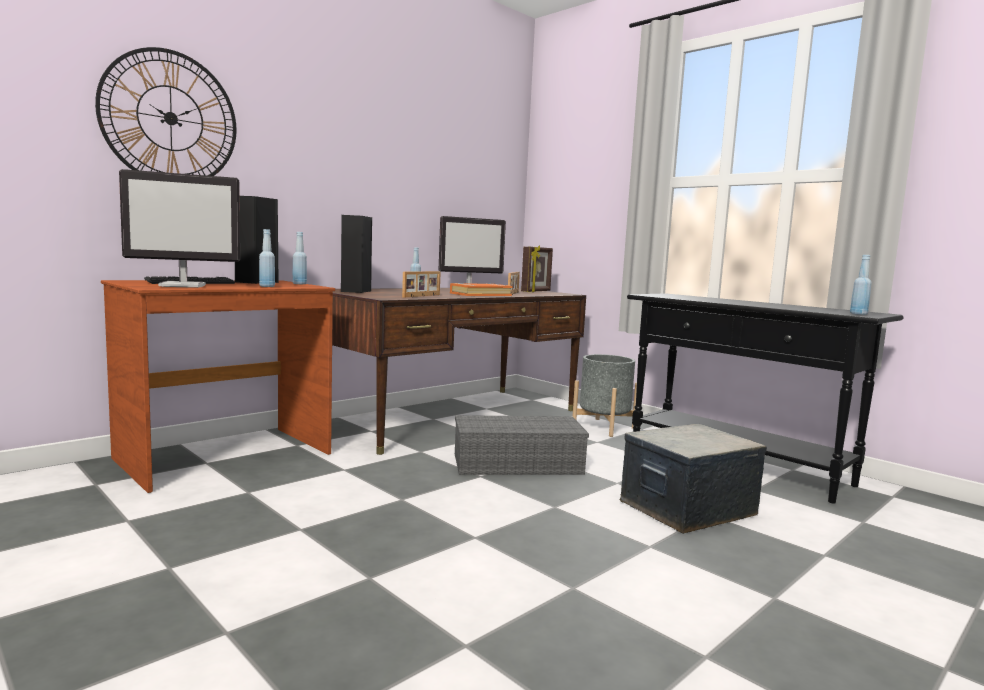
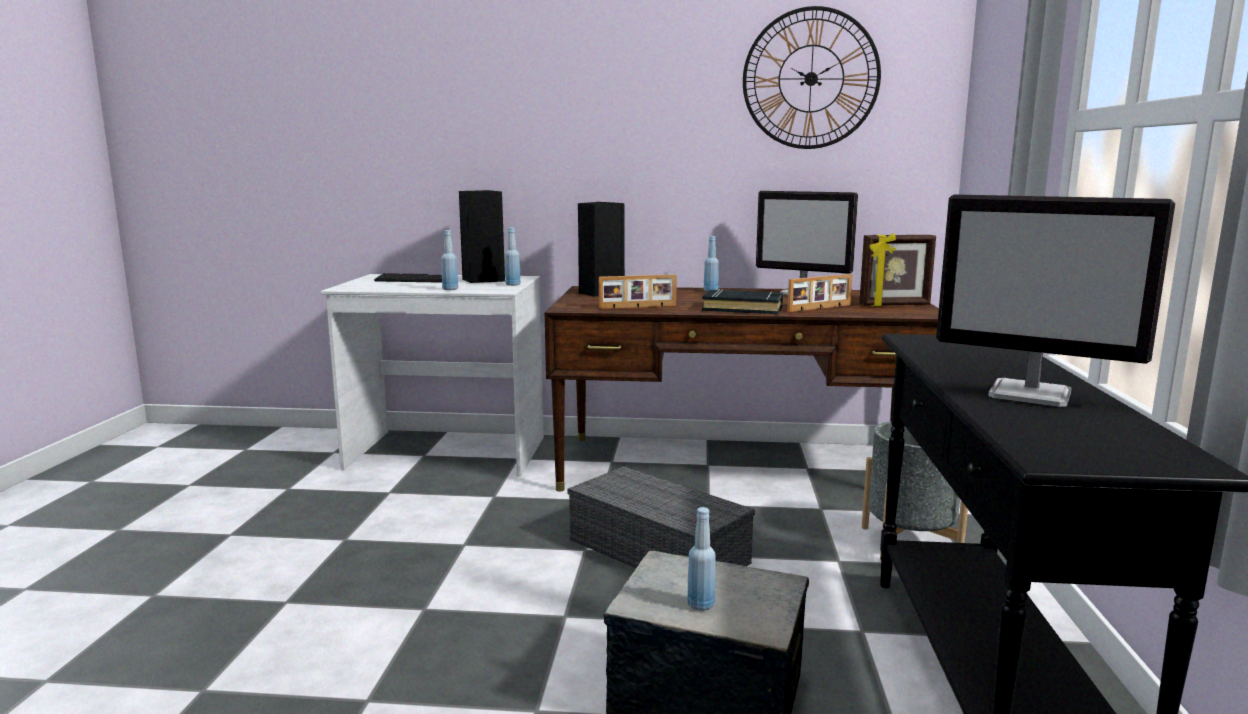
camera: 50 degrees right, 5 degrees up
wall clock [95,47,237,176] -> wall clock moved to [743,6,881,149]
brown desk [101,280,335,493] -> white desk [321,274,544,477]
monitor [119,169,240,288] -> monitor moved to [936,195,1175,407]
orange book [450,283,512,296] -> black book [702,289,783,314]
blue bottle [850,255,872,315] -> blue bottle moved to [687,507,716,611]

